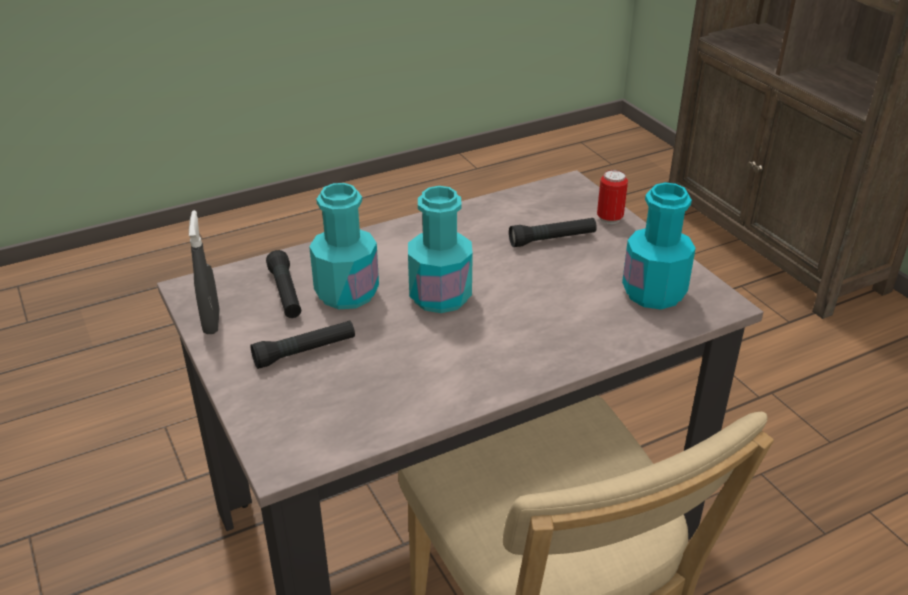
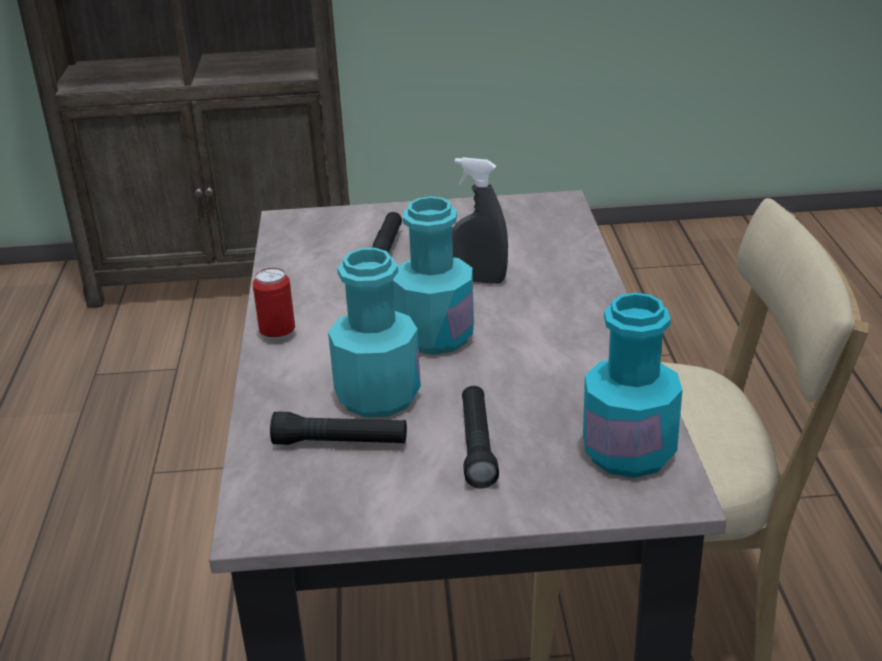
camera: 65 degrees left, 5 degrees down
grey spray bottle [189,210,220,334] -> grey spray bottle moved to [452,157,508,284]
can [597,170,628,224] -> can moved to [252,268,295,342]
turquoise bottle [622,183,696,309] -> turquoise bottle moved to [583,293,682,478]

